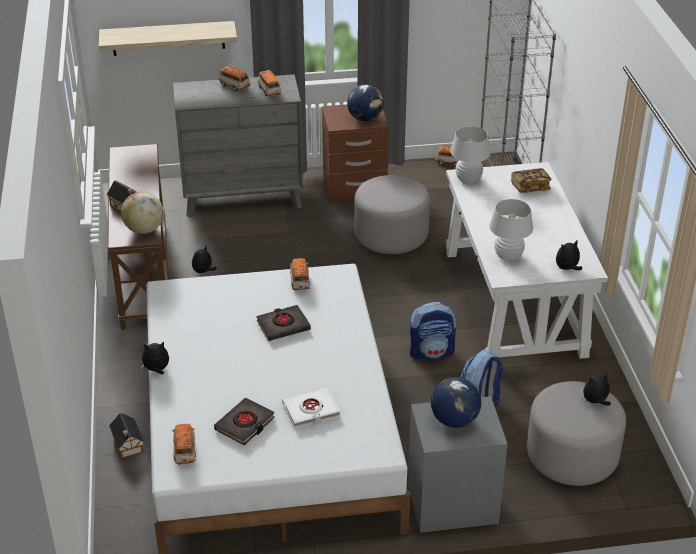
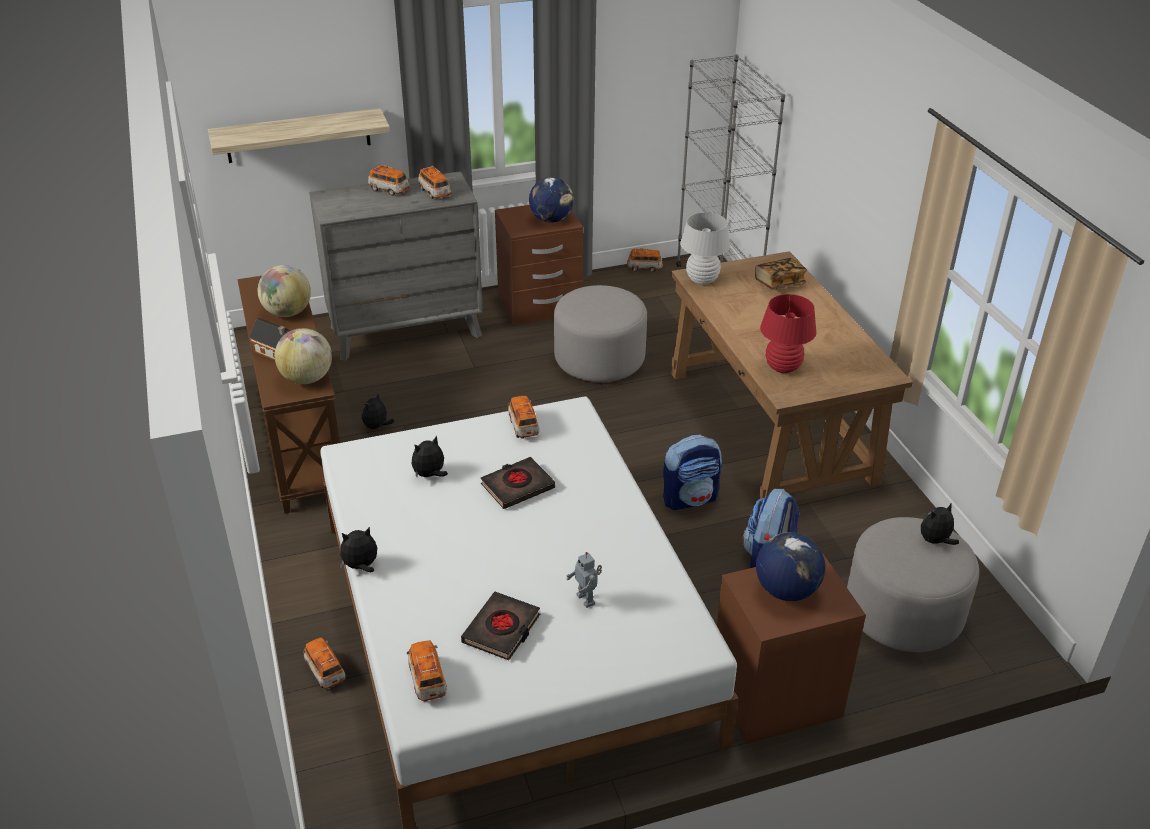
camera: 10 degrees left, 0 degrees up
toy house [109,413,144,459] -> toy car [303,638,345,689]
white book [282,388,340,428] -> toy robot [566,552,602,608]
grey nightstand [408,396,508,533] -> brown nightstand [716,551,866,744]
white desk [446,162,608,359] -> brown desk [671,251,913,499]
white table lamp [489,199,533,261] -> red table lamp [760,294,816,373]
plush toy [556,241,582,270] -> plush toy moved to [412,435,448,477]
none -> globe [258,265,311,317]

